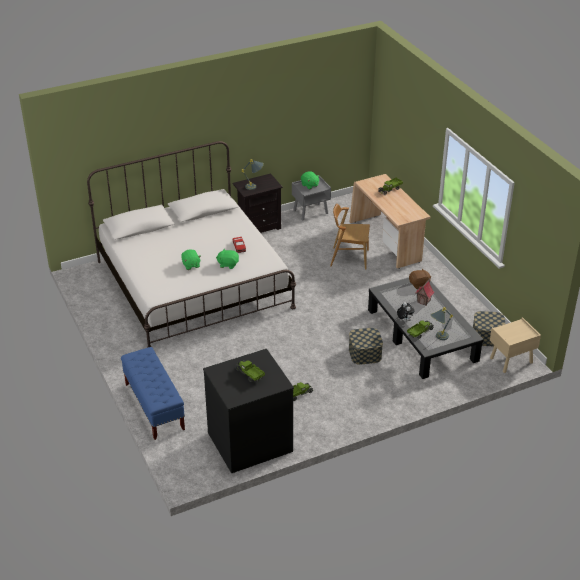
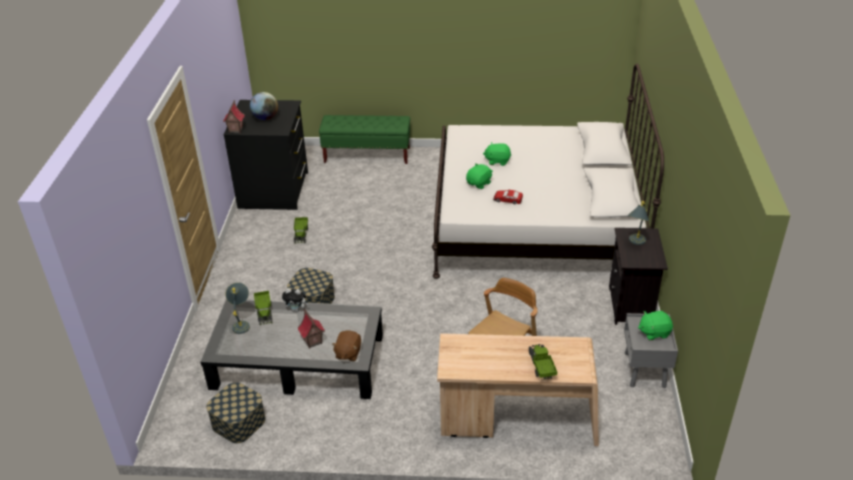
camera: 120 degrees right, 0 degrees up
blue bench [121,347,185,440] -> green bench [319,115,411,164]
toy truck [235,360,265,382] -> globe [250,92,278,120]
beige nightstand [490,317,541,373] -> none
none -> toy house [223,100,245,133]

